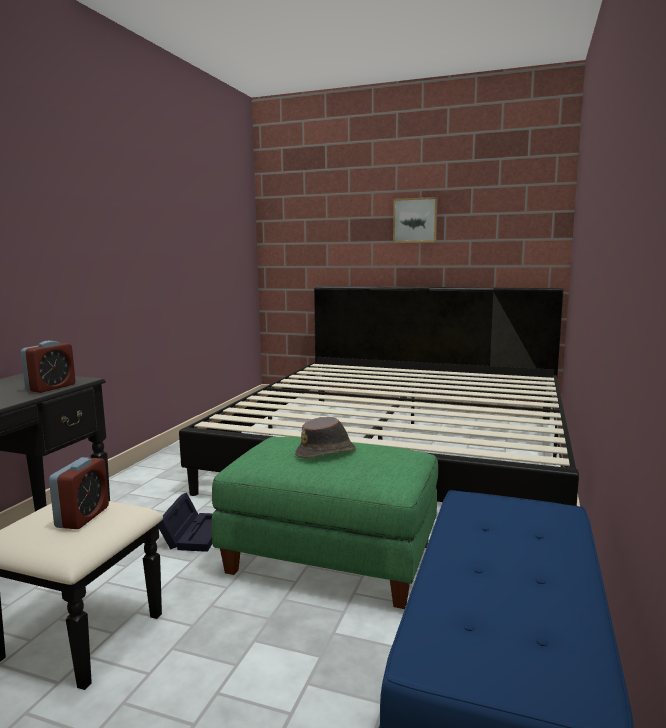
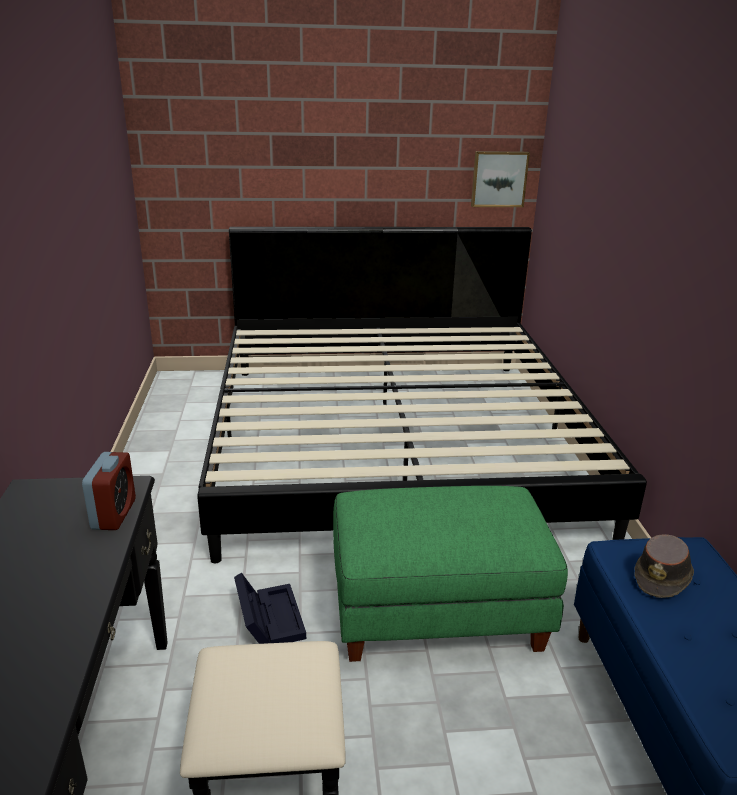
camera: 25 degrees left, 15 degrees up
alarm clock [49,457,109,529] -> none
brown hat [295,417,356,458] -> brown hat moved to [634,534,694,598]
picture [393,197,438,243] -> picture moved to [471,151,530,207]

